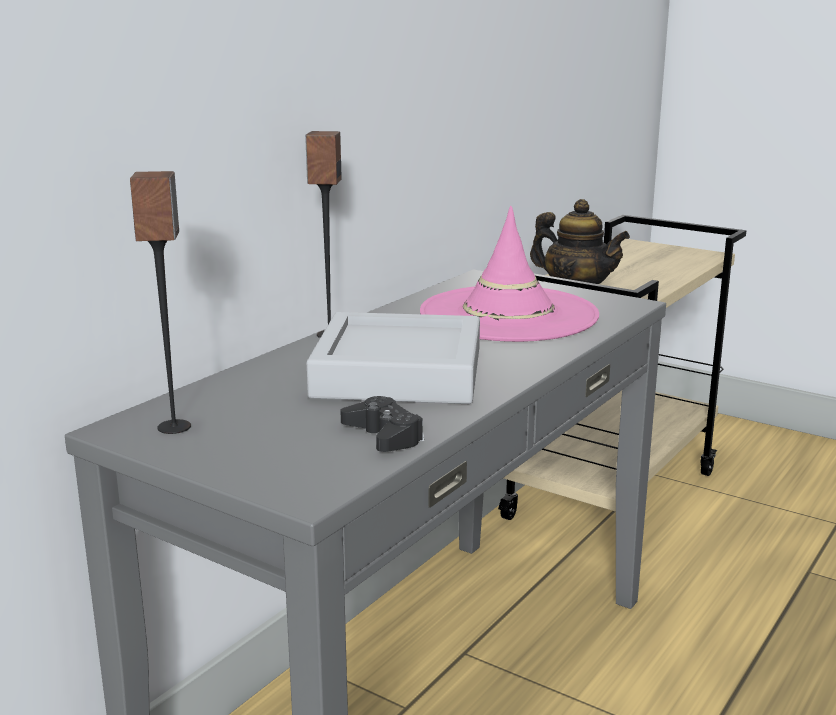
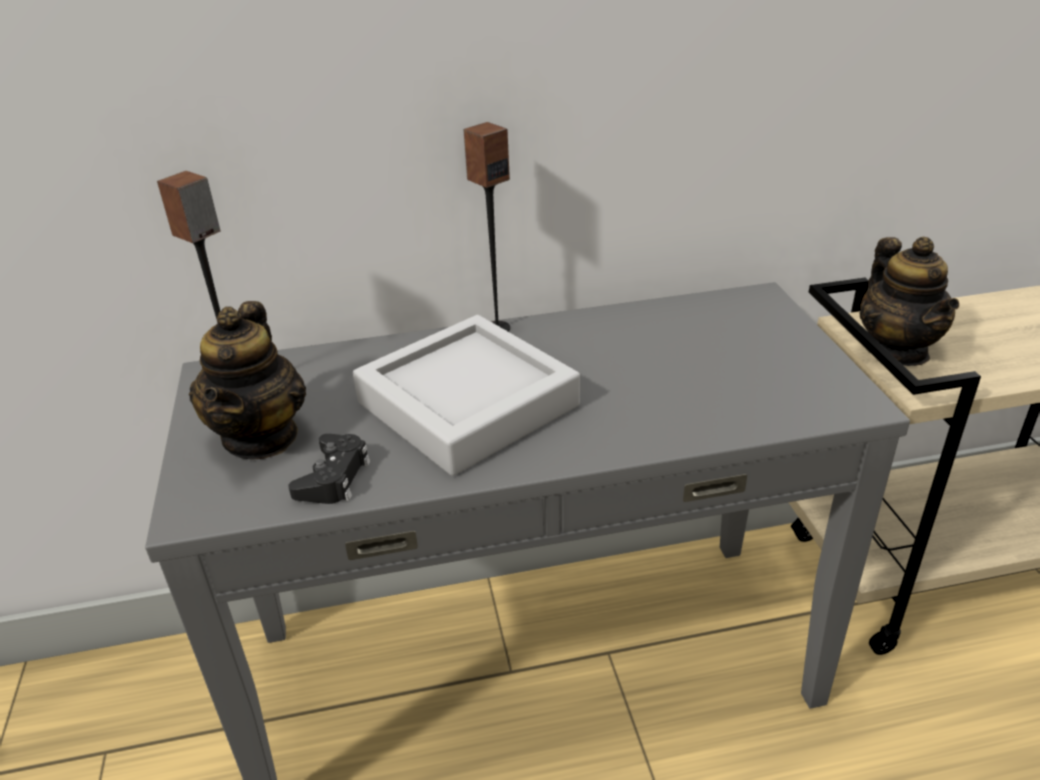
camera: 45 degrees right, 15 degrees up
pink hat [420,206,599,342] -> none
none -> teapot [189,301,306,460]

